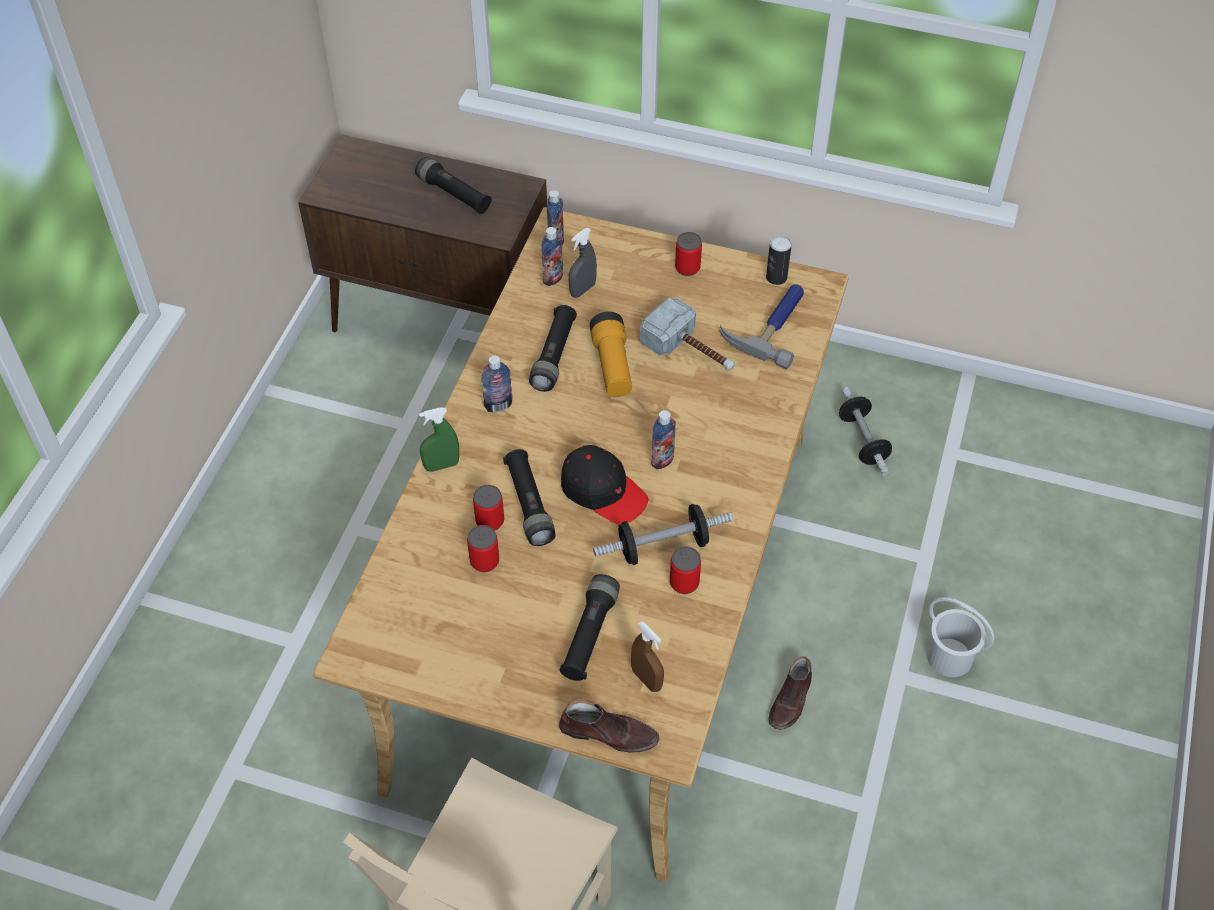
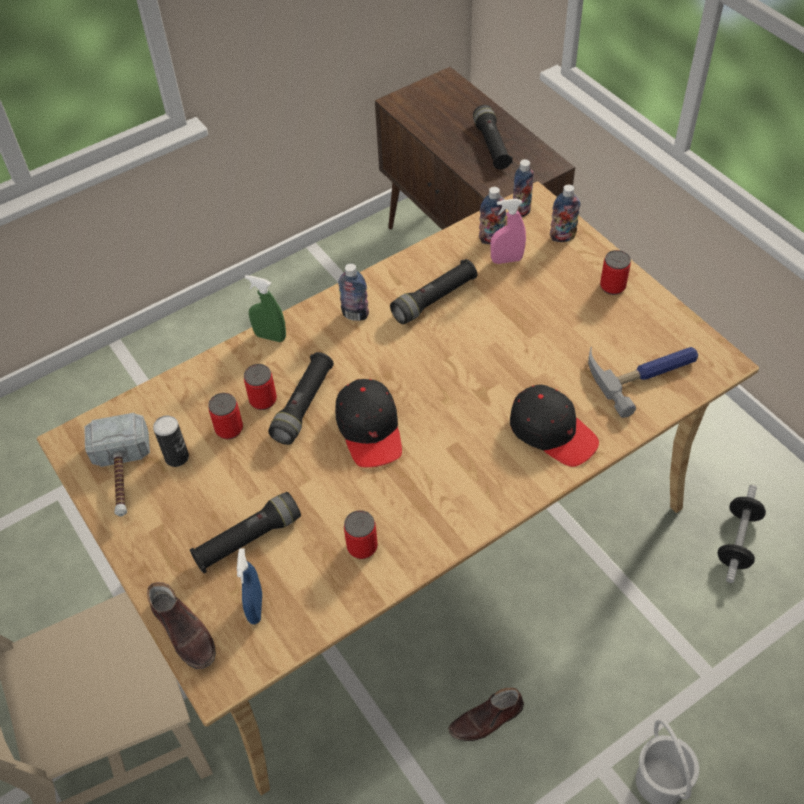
camera: 40 degrees right, 0 degrees up
grey spray bottle [569,228,597,298] -> pink spray bottle [490,199,526,264]
flashlight [590,311,632,397] -> none
dumbbell [593,504,733,565] -> none
brown spray bottle [631,621,664,692] -> blue spray bottle [237,548,262,624]
hammer [640,298,734,370] -> hammer moved to [84,413,150,517]
bottle [651,410,676,470] -> bottle moved to [550,185,580,242]
can [766,235,792,285] -> can moved to [153,415,189,467]
none -> black cap [510,385,599,467]

